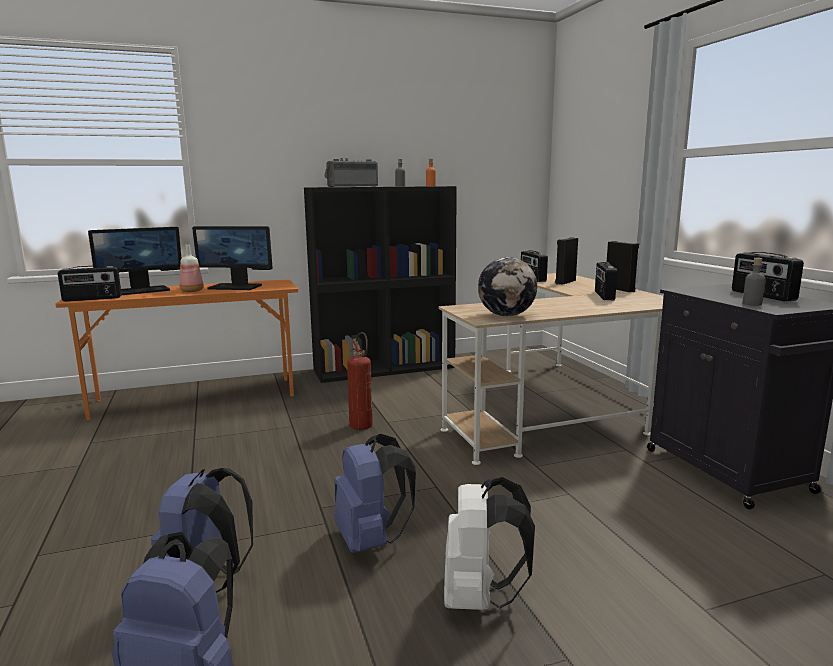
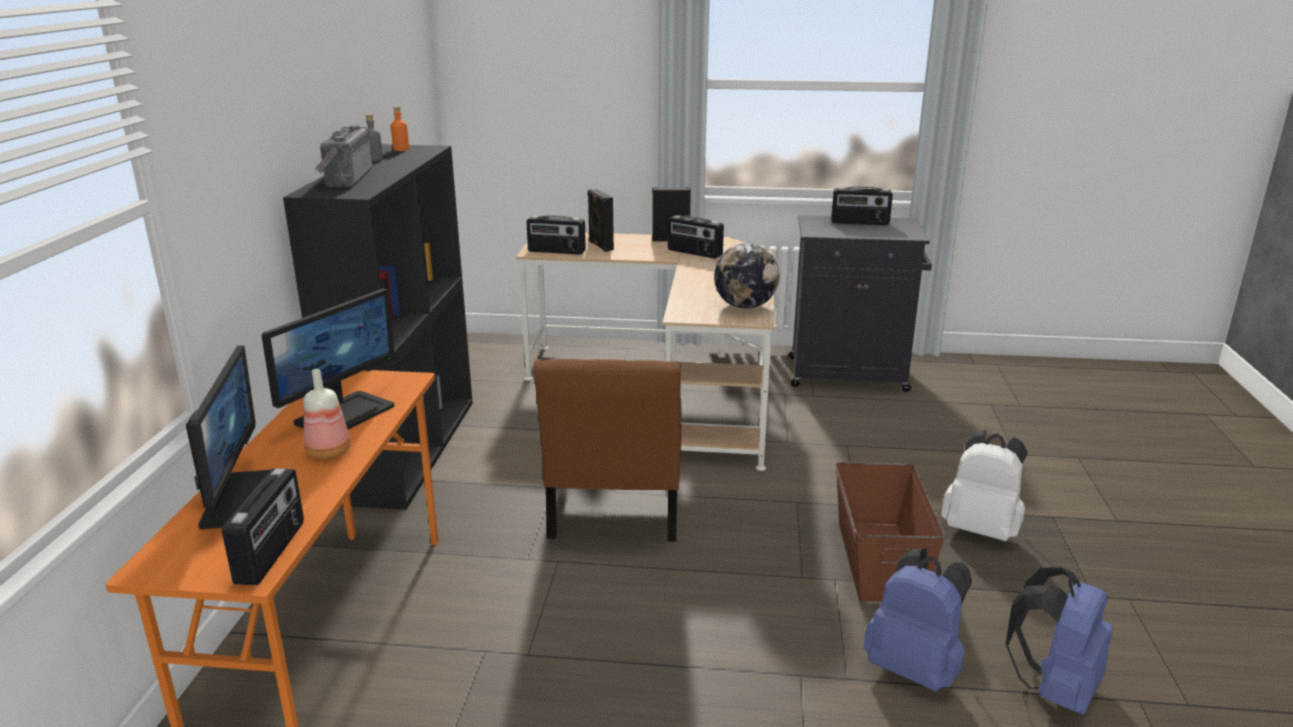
camera: 65 degrees left, 10 degrees up
blue backpack [334,434,416,553] -> brown storage box [835,462,945,602]
fire extinguisher [347,332,373,430] -> brown chair [533,359,682,541]
grey bottle [742,258,766,306] -> none

